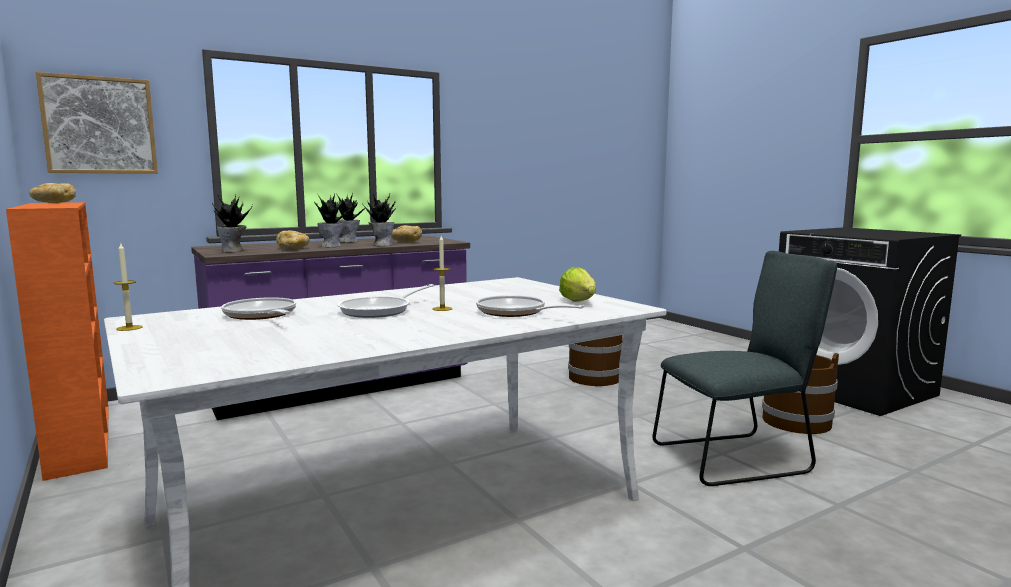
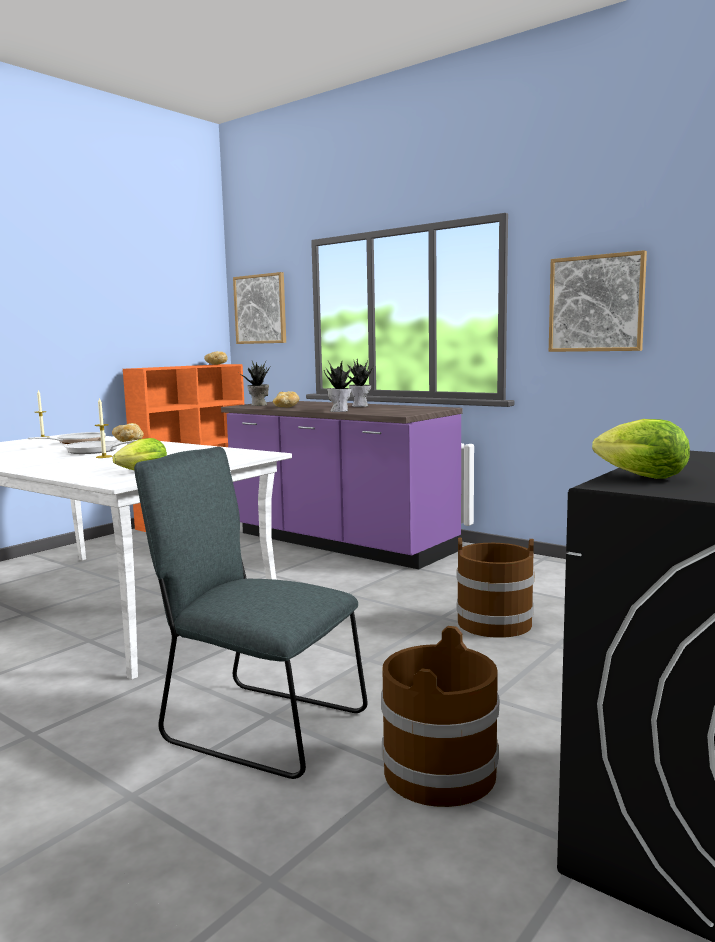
camera: 70 degrees right, 0 degrees up
potted plant [314,194,353,247] -> none
bread [392,225,422,242] -> bread moved to [112,423,144,442]
frying pan [476,295,584,317] -> none
grey chair [652,251,837,486] -> grey chair turned 150 degrees clockwise [134,447,368,779]
none -> picture [549,250,647,352]
none -> lettuce [592,419,690,479]

